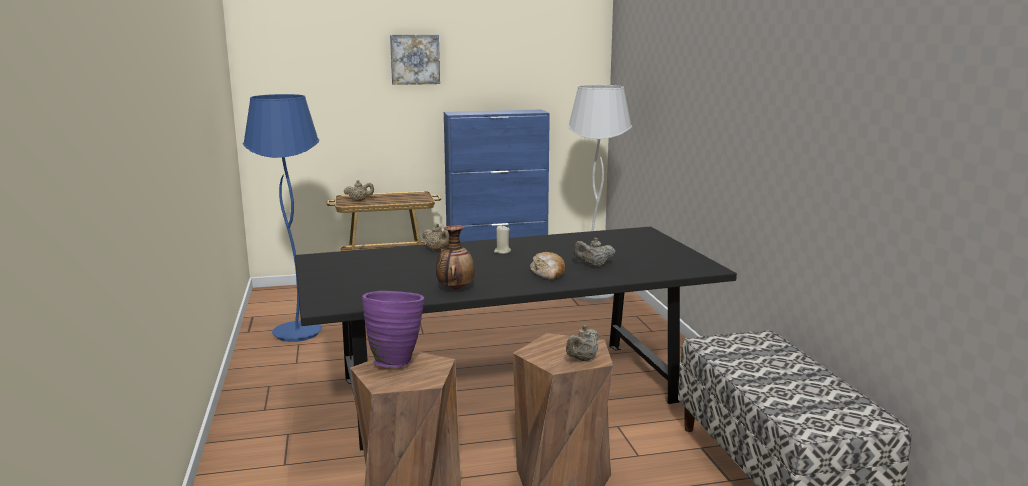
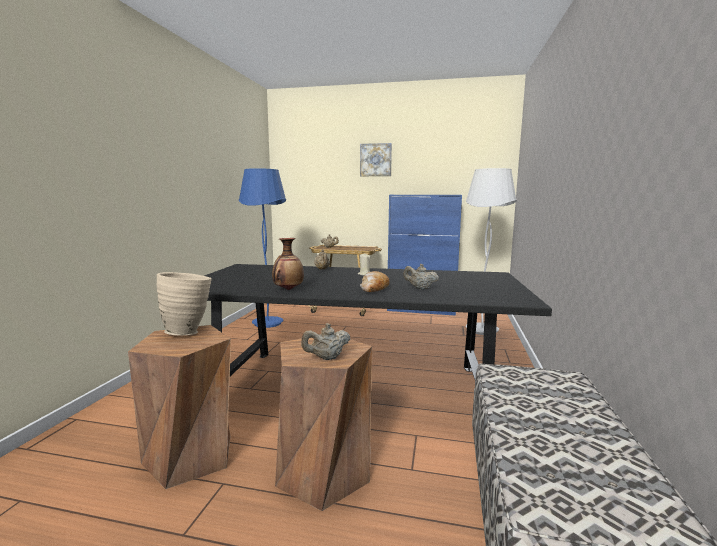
camera: 25 degrees right, 5 degrees down
purple vase [362,291,424,367] -> beige vase [157,272,212,335]

